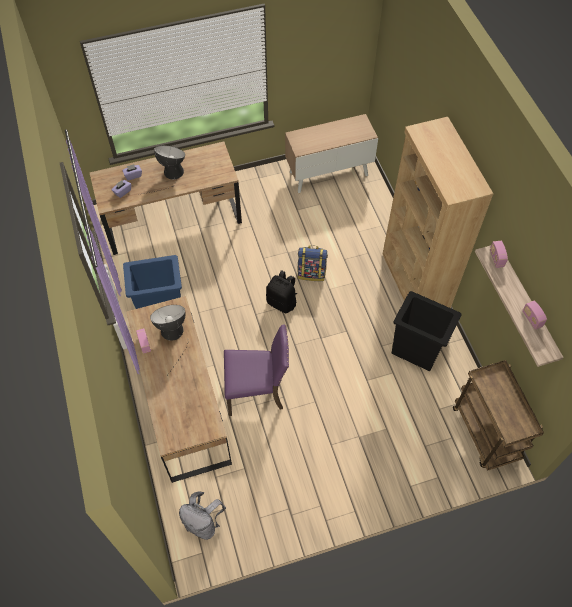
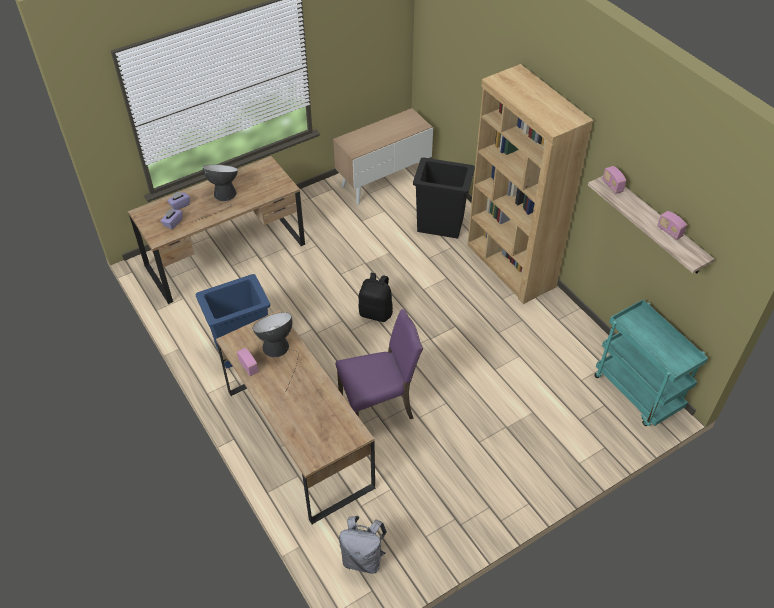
camera: 15 degrees left, 10 degrees down
backpack [298,245,328,281] -> none
black trash can [392,291,462,371] -> black trash can moved to [413,158,475,239]
brown cart [453,360,544,471] -> turquoise cart [594,300,708,426]

